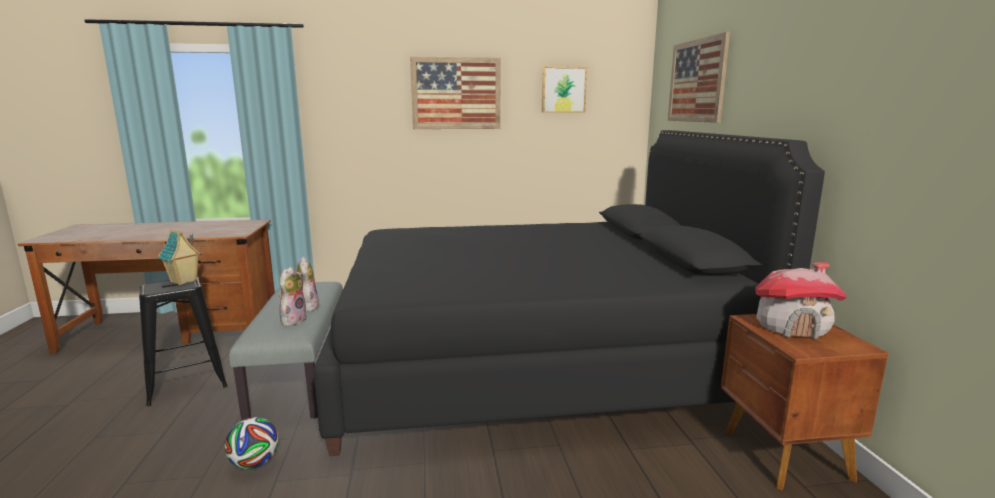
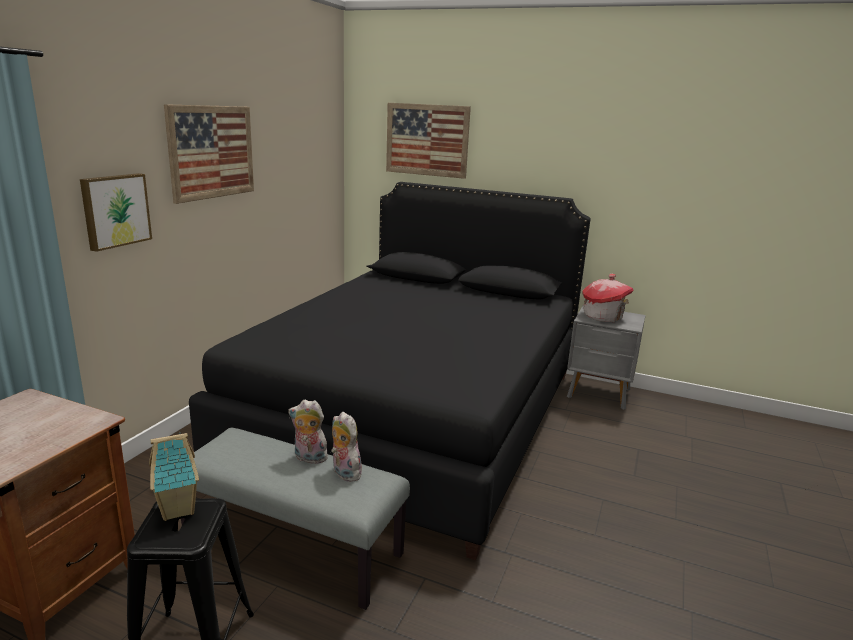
camera: 60 degrees left, 5 degrees up
football [225,417,279,469] -> none
picture [542,66,587,113] -> picture moved to [80,173,152,252]
brown nightstand [721,314,888,491] -> grey nightstand [567,305,646,410]

